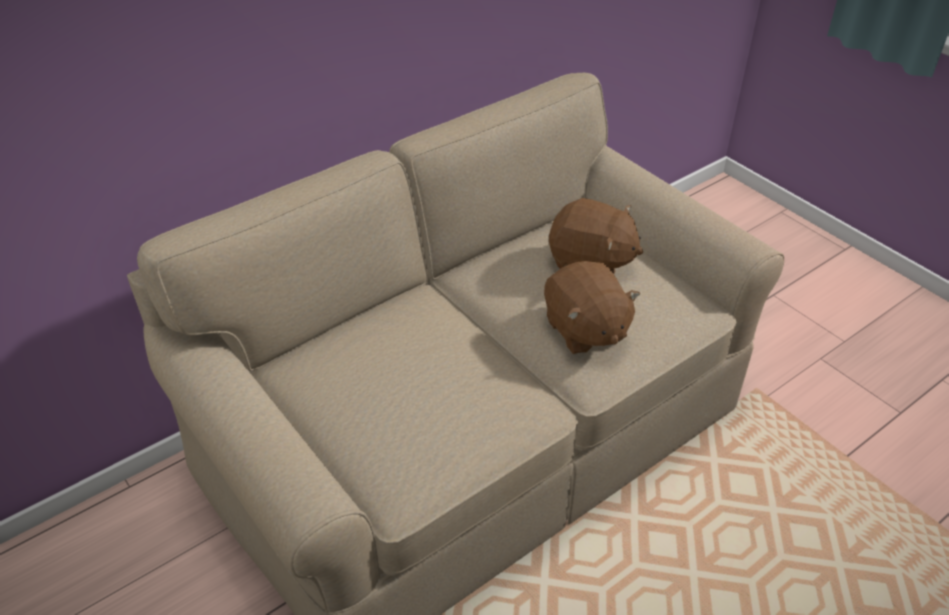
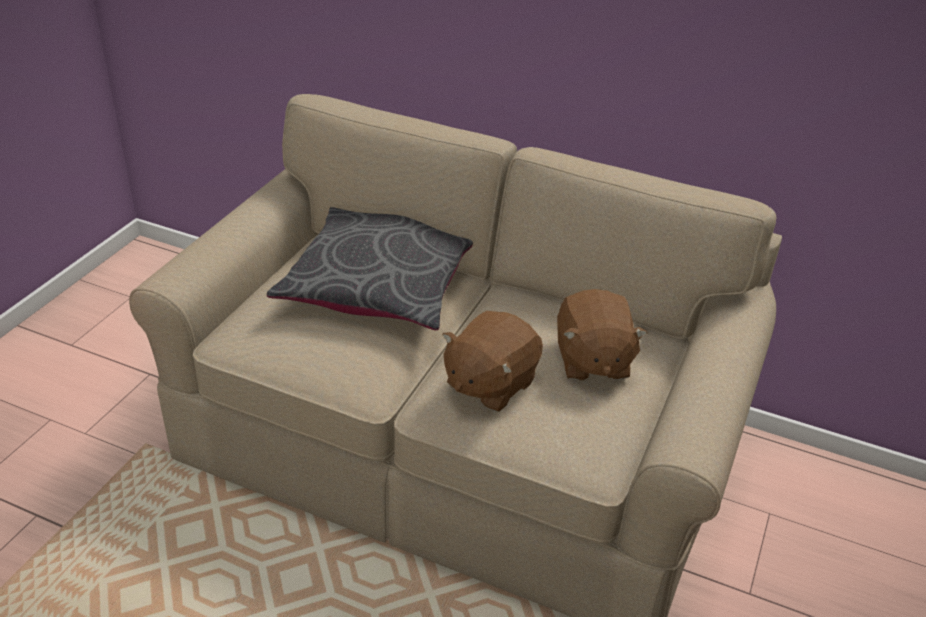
camera: 60 degrees right, 5 degrees down
none -> grey pillow [267,207,473,331]

